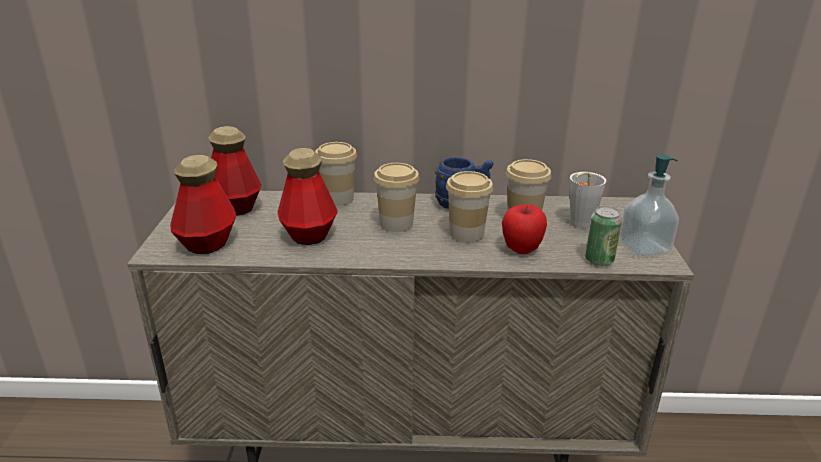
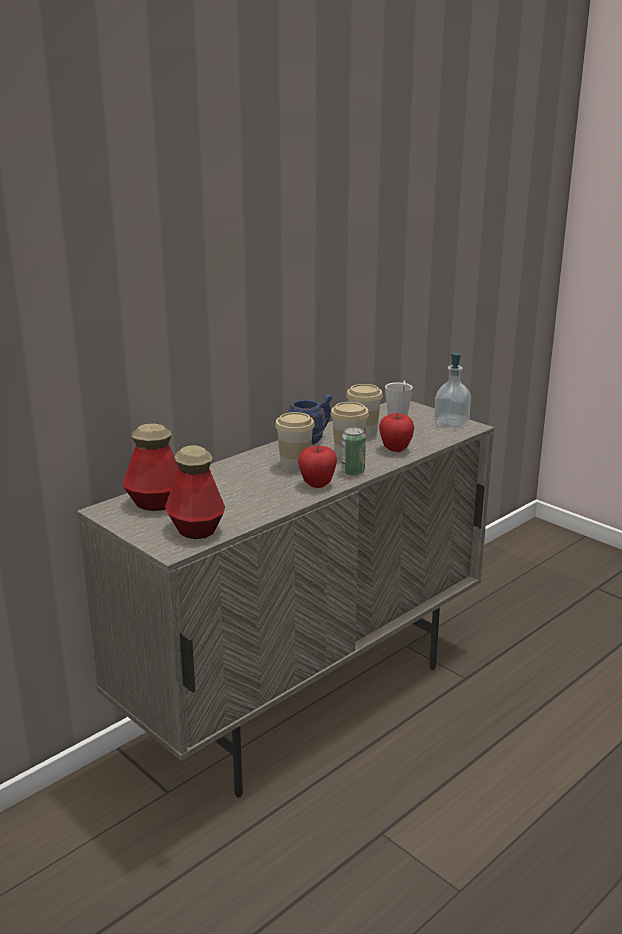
camera: 45 degrees left, 5 degrees down
bottle [277,148,338,245] -> none
cup [315,142,357,206] -> none
can [585,206,622,266] -> can moved to [342,427,366,476]
none -> apple [298,446,337,488]

